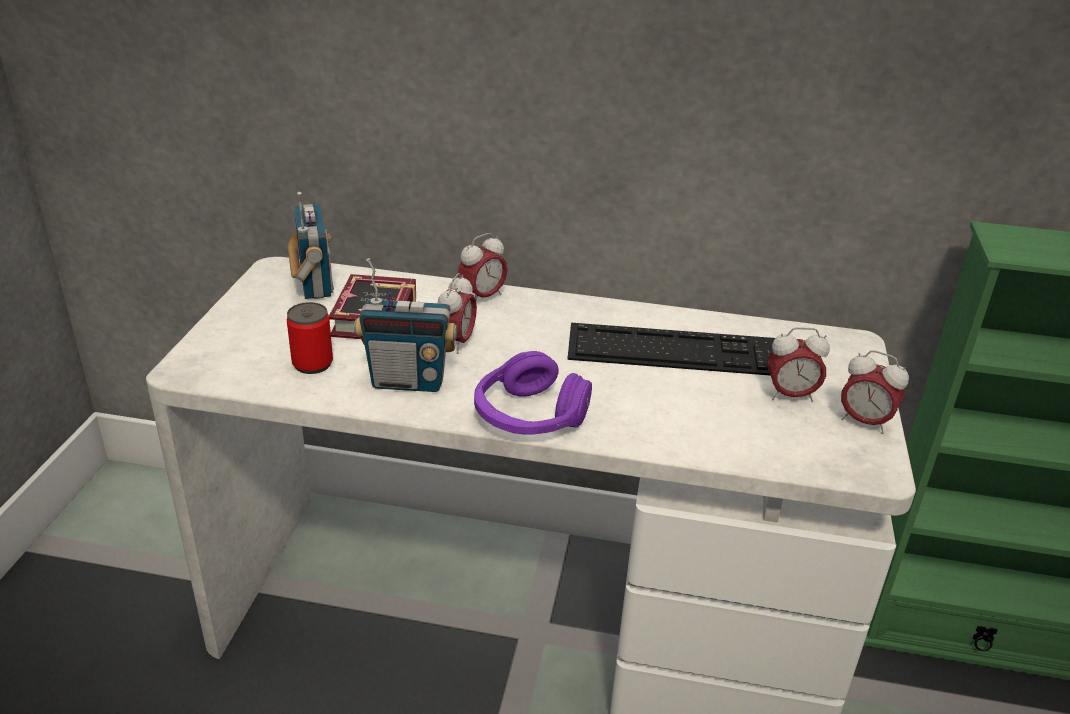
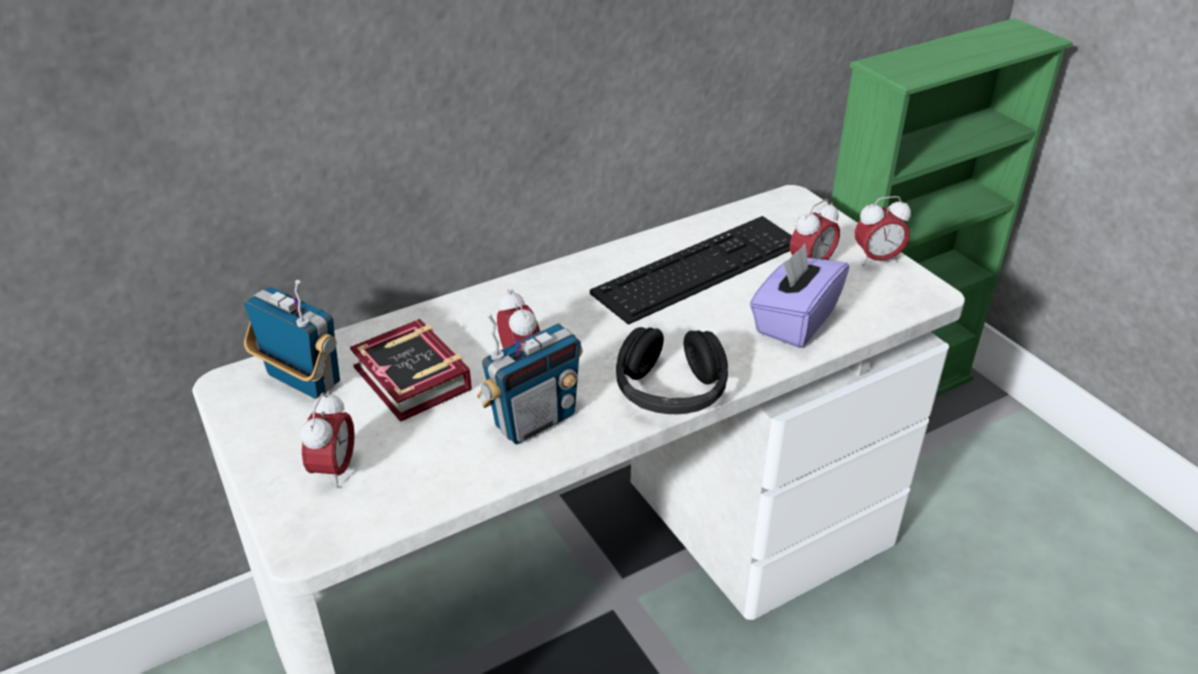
camera: 40 degrees left, 5 degrees up
can [287,302,333,374] -> none
alarm clock [458,233,508,300] -> alarm clock moved to [300,391,355,488]
purple headphones [474,351,592,435] -> black headphones [616,327,728,414]
none -> purple tissue box [750,244,849,348]

